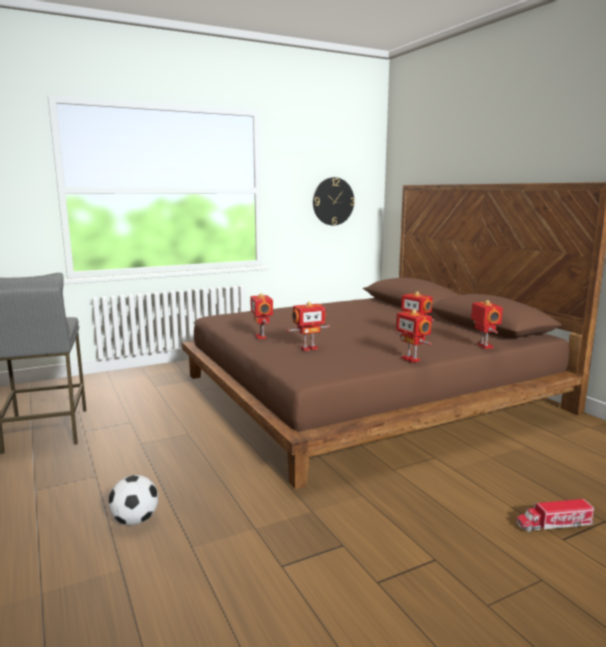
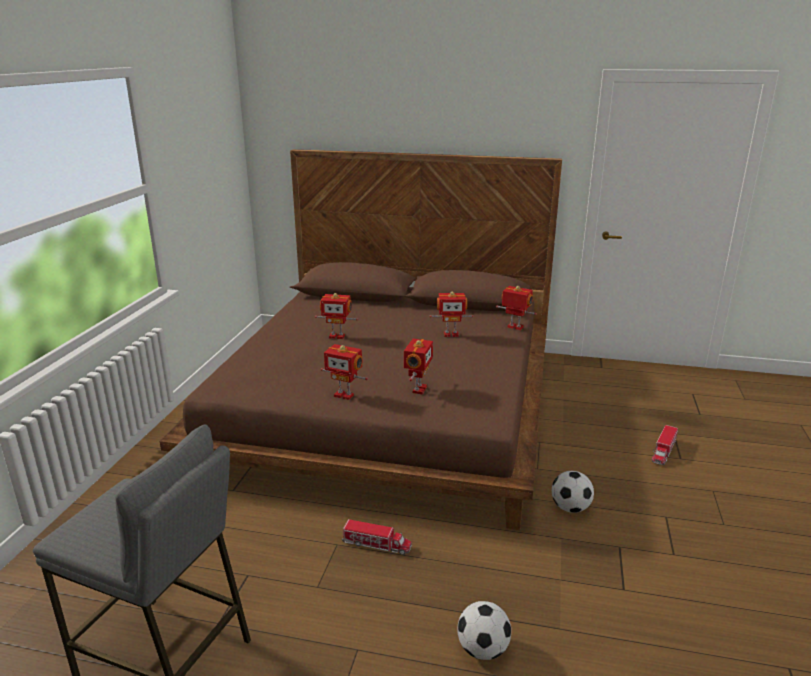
camera: 50 degrees left, 10 degrees up
wall clock [313,177,355,225] -> none
toy robot [396,309,432,363] -> toy robot moved to [315,293,358,339]
none -> toy truck [342,519,412,555]
none -> football [552,471,594,513]

